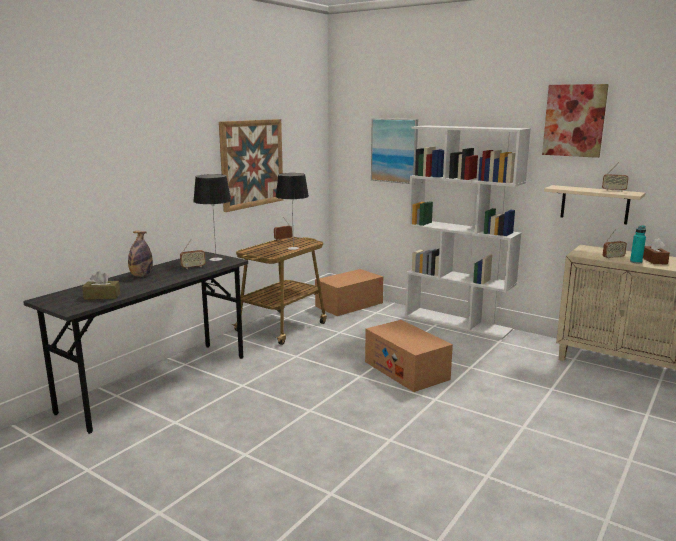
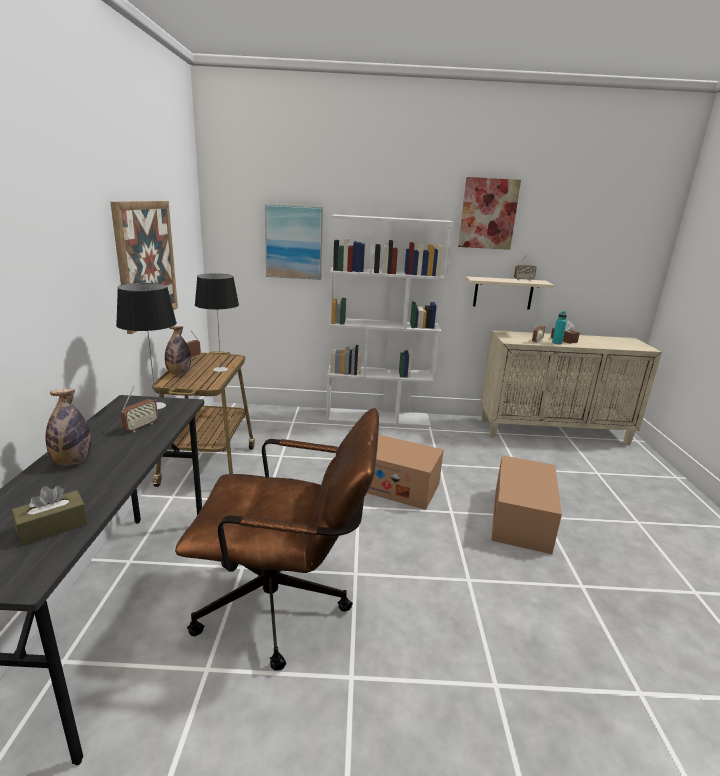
camera: 35 degrees left, 5 degrees up
cardboard box [315,269,383,316] -> cardboard box moved to [491,455,562,554]
none -> bottle [165,326,191,375]
none -> brown office chair [175,408,379,671]

